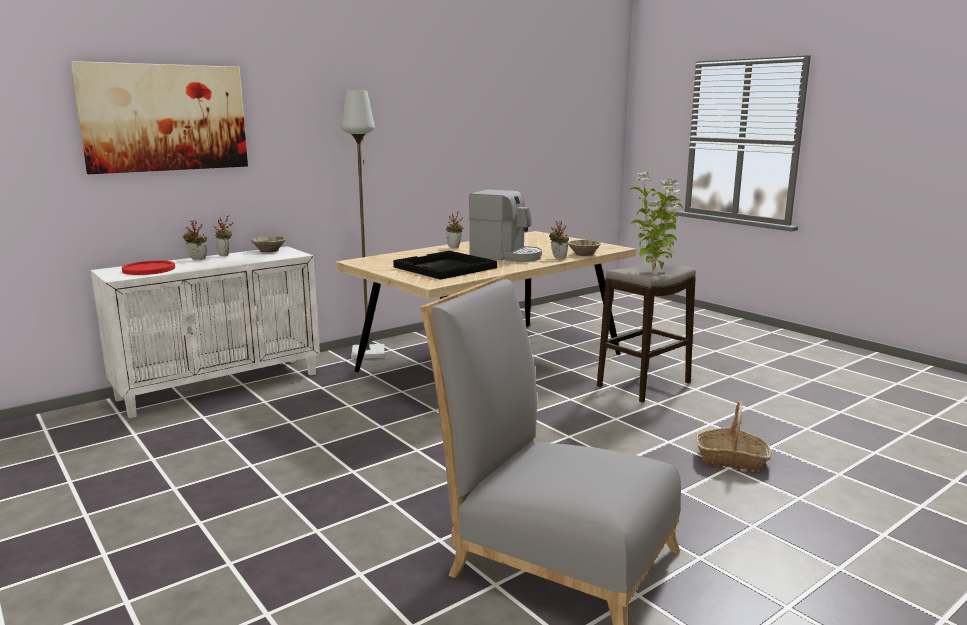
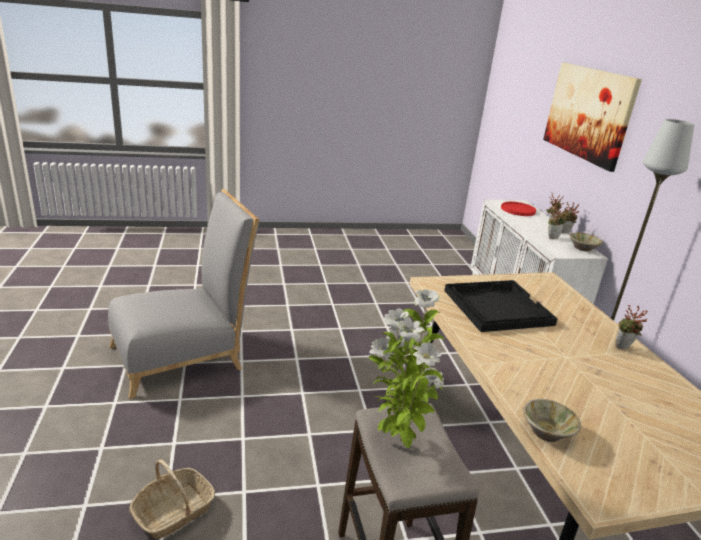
camera: 115 degrees right, 10 degrees up
coffee machine [469,190,542,262] -> none
potted plant [549,221,569,259] -> potted plant moved to [548,203,567,239]

